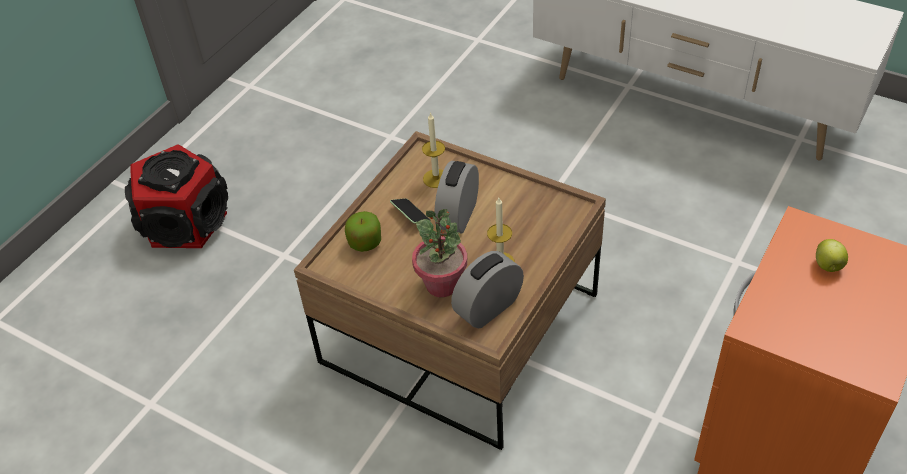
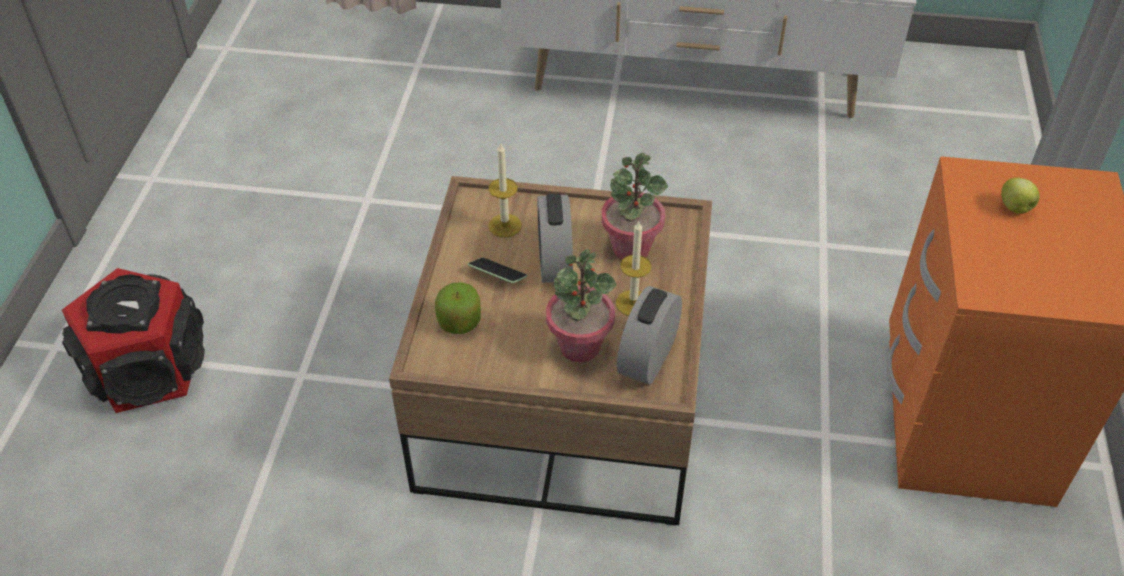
camera: 25 degrees left, 0 degrees up
none -> potted plant [601,152,668,260]

